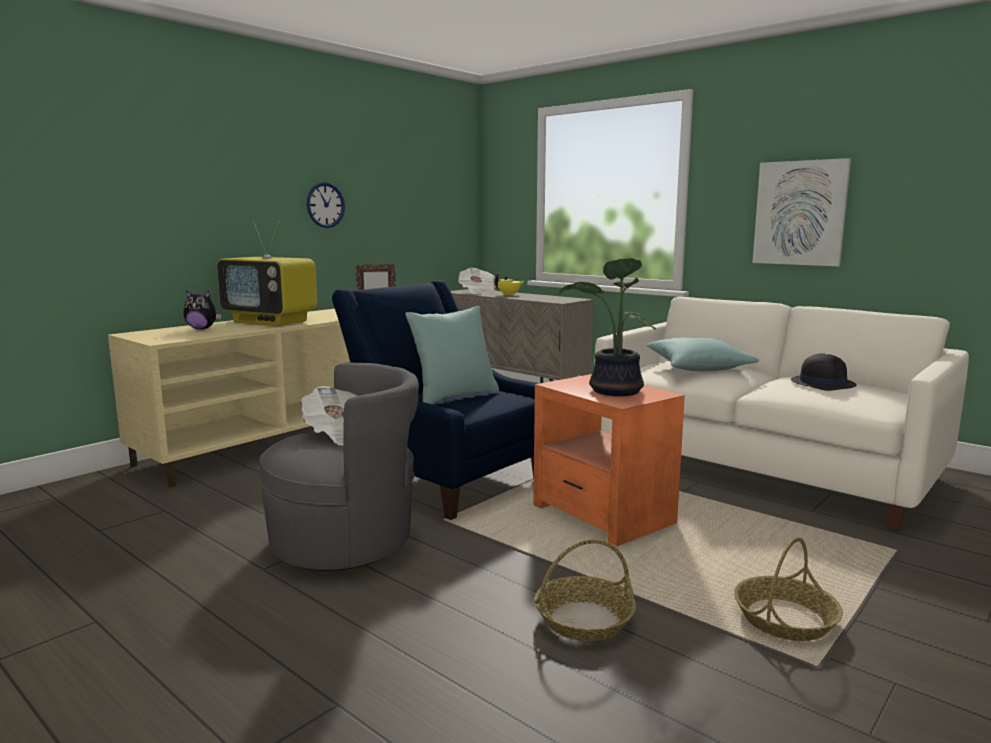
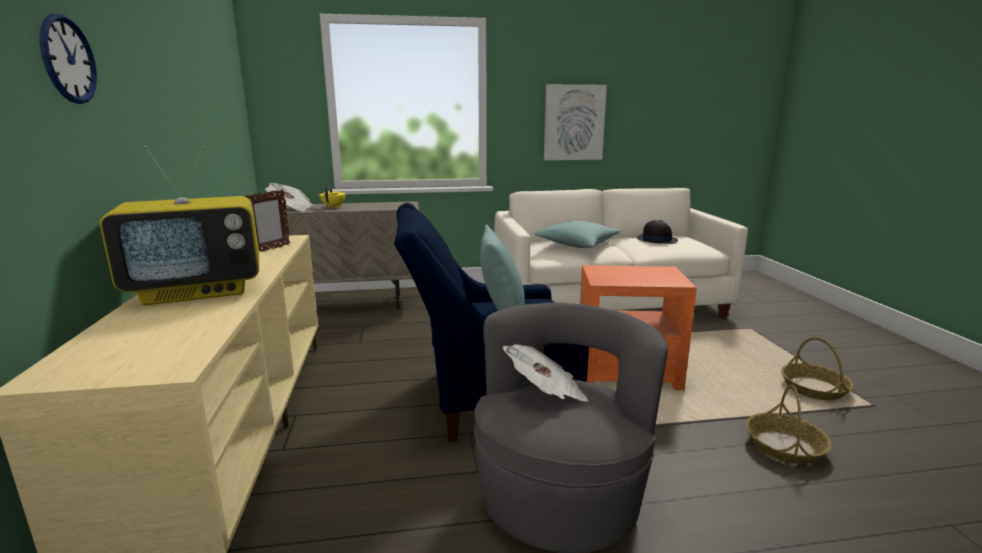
camera: 50 degrees left, 5 degrees up
plush toy [184,290,222,329] -> none
wall clock [307,182,345,228] -> wall clock moved to [39,14,97,104]
potted plant [558,258,657,396] -> none

